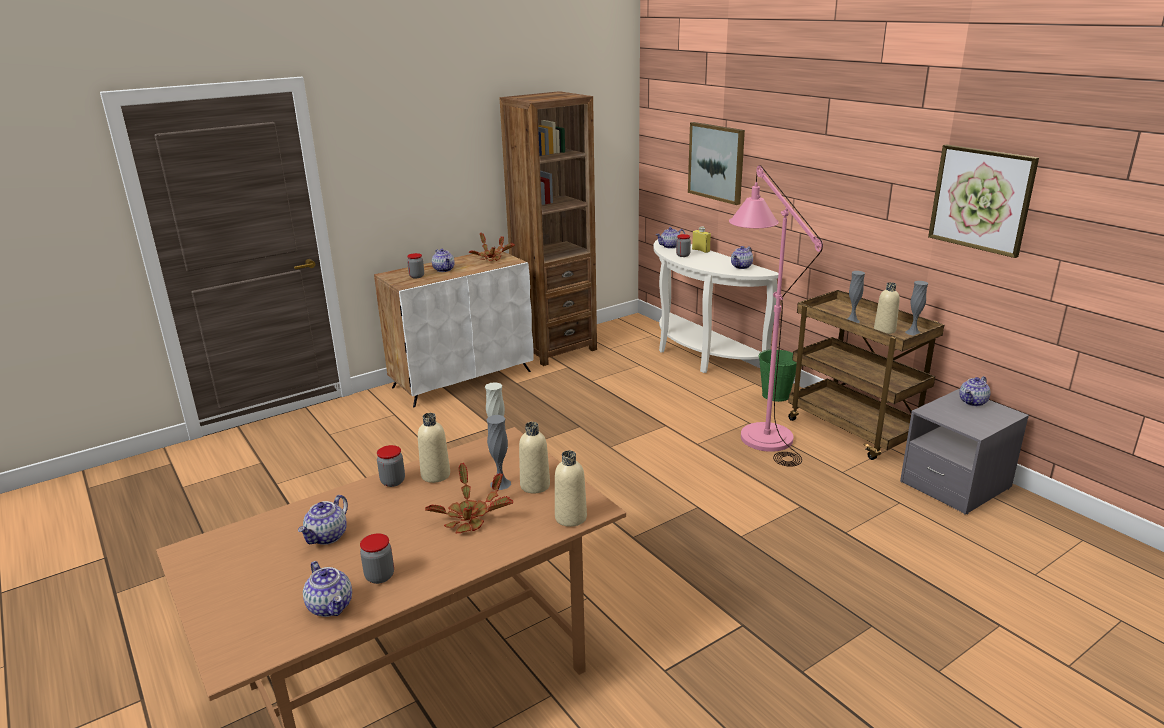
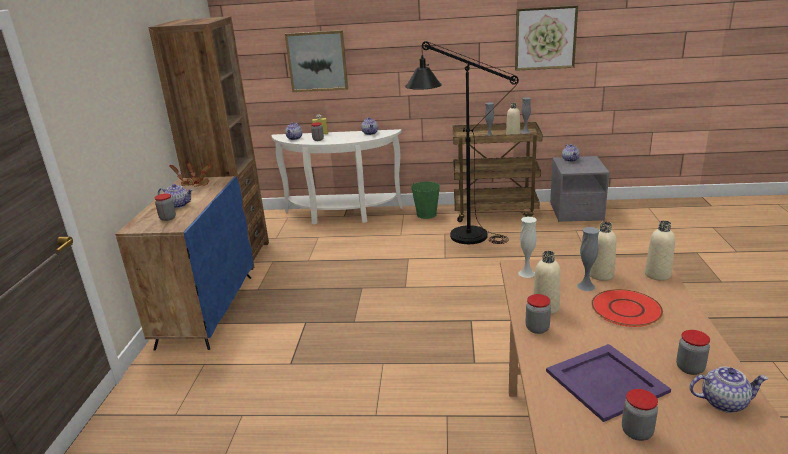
camera: 50 degrees left, 0 degrees up
teapot [298,495,348,545] -> purple tray [546,344,671,422]
white cabinet [374,249,534,407] -> blue cabinet [115,176,253,351]
potted plant [425,463,513,533] -> red plate [591,289,663,327]
pink floor lamp [729,165,823,467] -> black floor lamp [405,41,519,244]
none -> jar [622,389,658,441]

